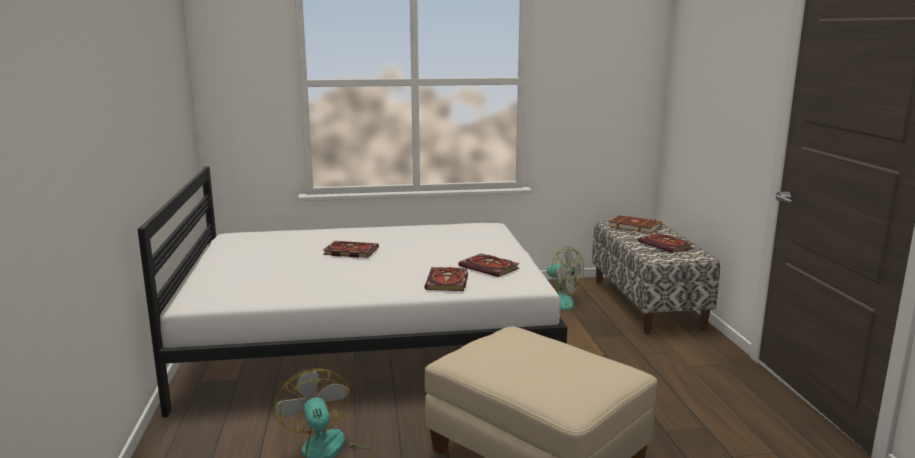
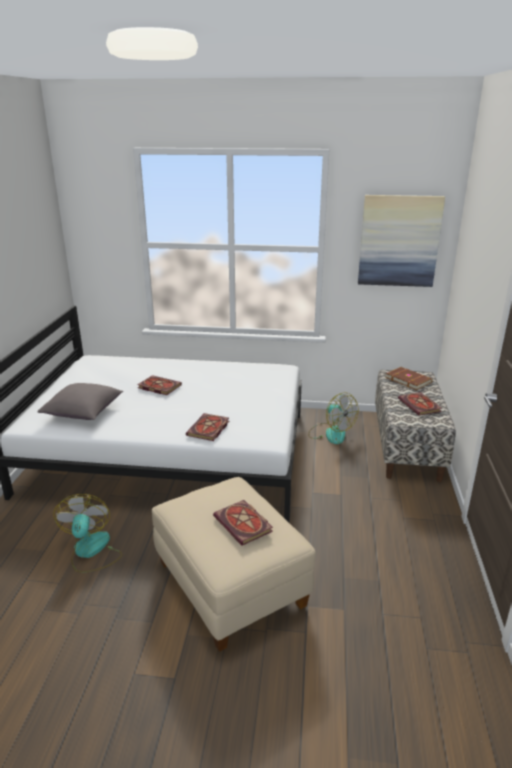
camera: 15 degrees right, 10 degrees up
book [458,254,520,277] -> book moved to [213,500,273,546]
none -> grey pillow [37,383,123,420]
none -> picture [358,195,445,287]

